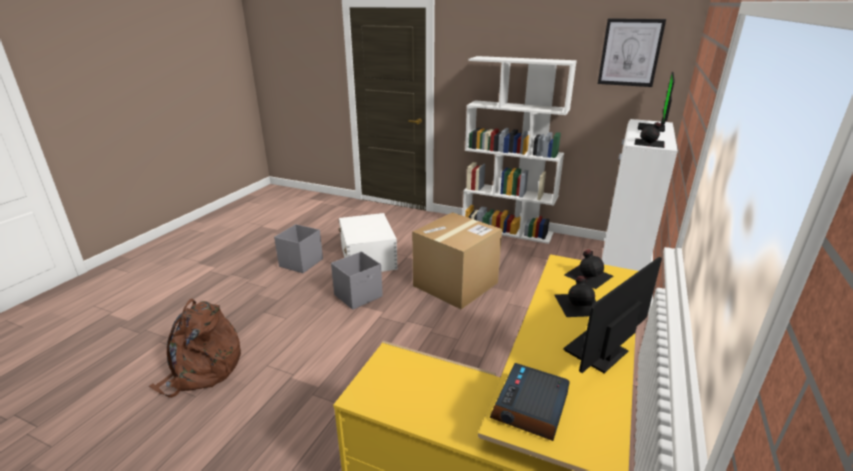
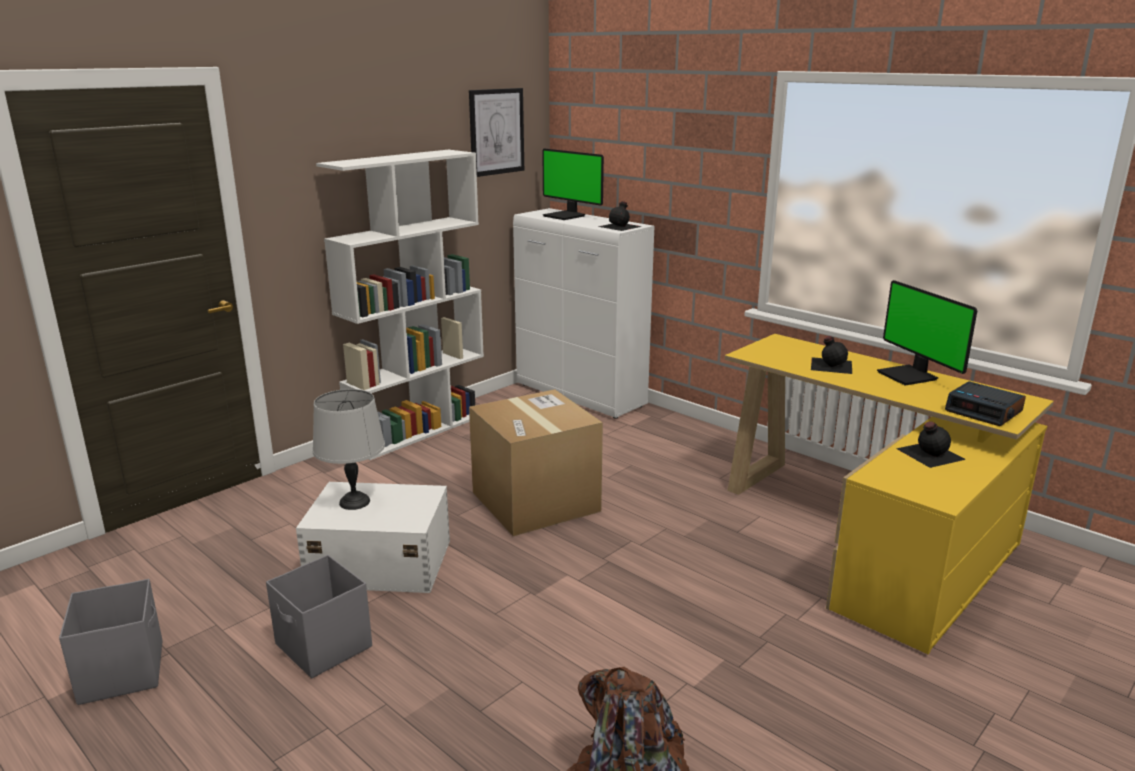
camera: 70 degrees left, 5 degrees down
grey storage box [331,252,383,310] -> grey storage box moved to [59,579,162,705]
black bottle [564,250,613,289] -> black bottle moved to [896,421,966,468]
none -> grey table lamp [313,389,385,510]

